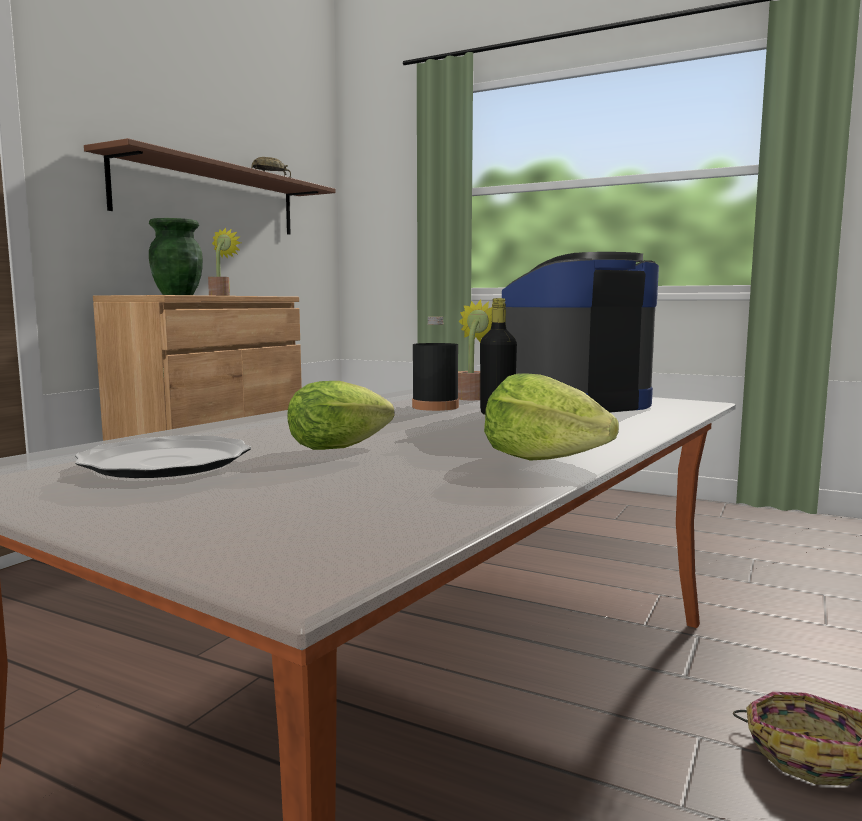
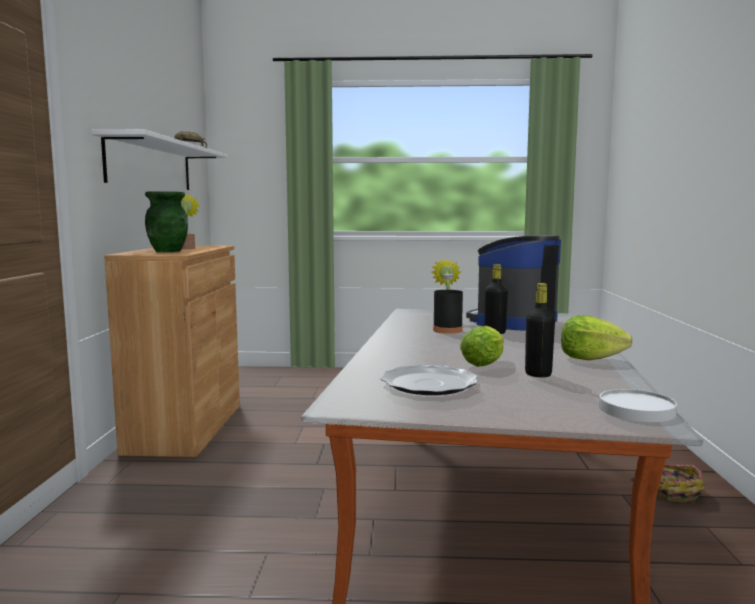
camera: 25 degrees left, 0 degrees up
brown shelf [84,138,336,235] -> white shelf [91,129,228,190]
none -> black bottle [525,283,555,377]
none -> white plate [599,389,677,422]

